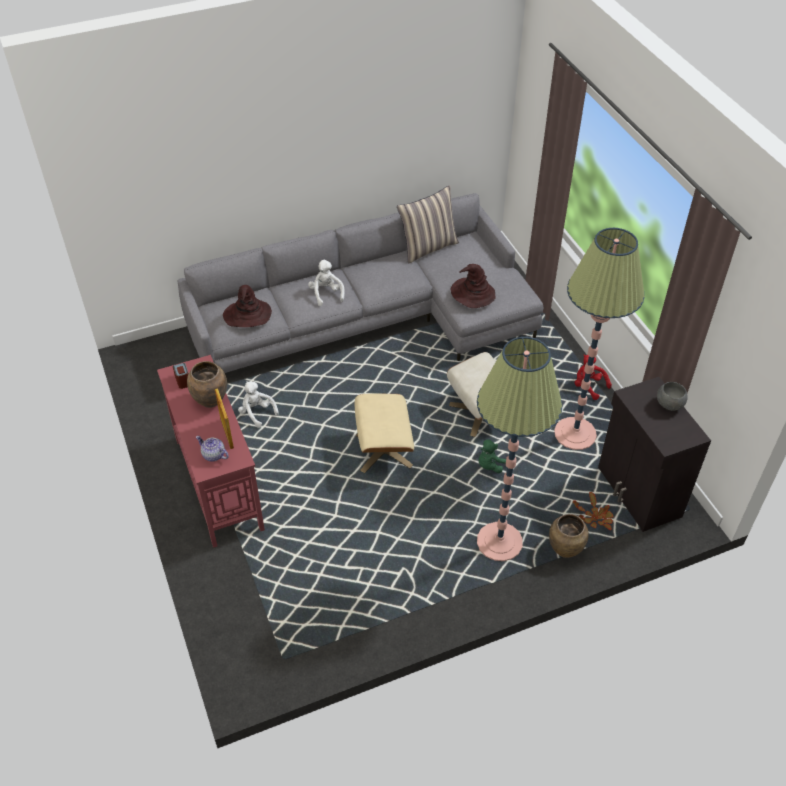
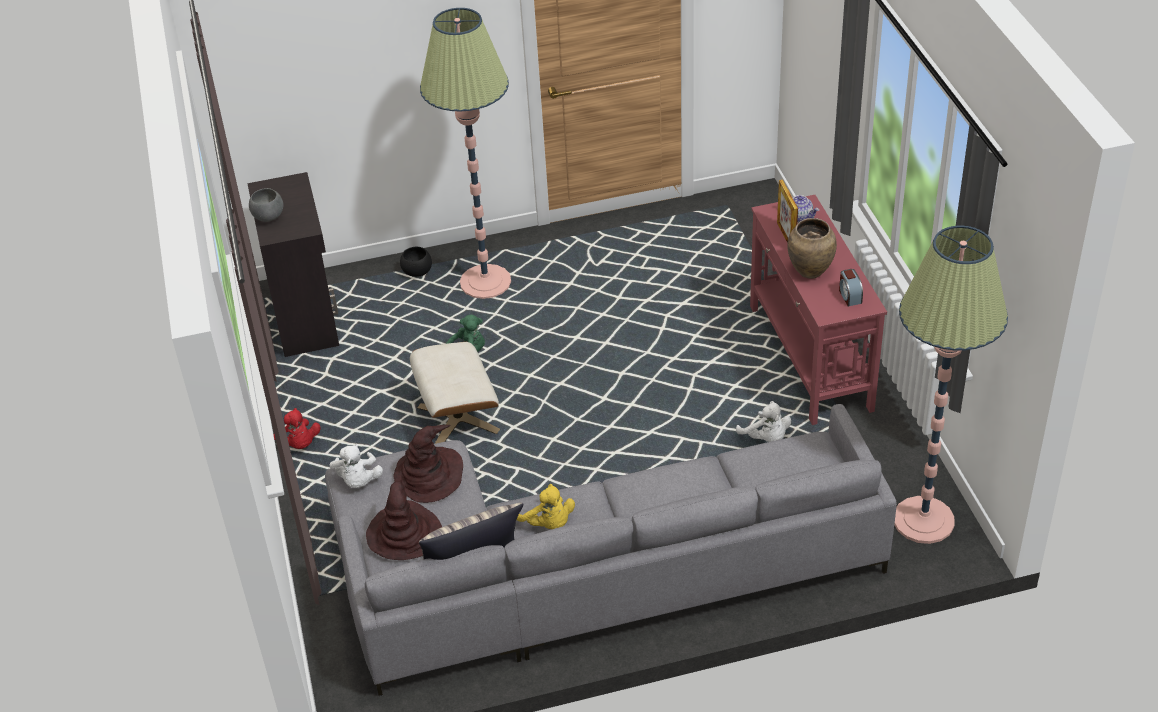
camera: 170 degrees left, 5 degrees down
brown hat [223,285,272,327] -> brown hat moved to [366,471,442,560]
white plush toy [308,260,345,306] -> white plush toy moved to [330,444,383,488]
beige ottoman [355,393,414,473] -> none
brown vase [549,514,589,558] -> black bowl [400,247,432,277]
floor lamp [554,228,645,450] -> floor lamp moved to [894,226,1008,544]
potted plant [573,492,614,530] -> none
none -> yellow plush toy [516,484,575,529]

